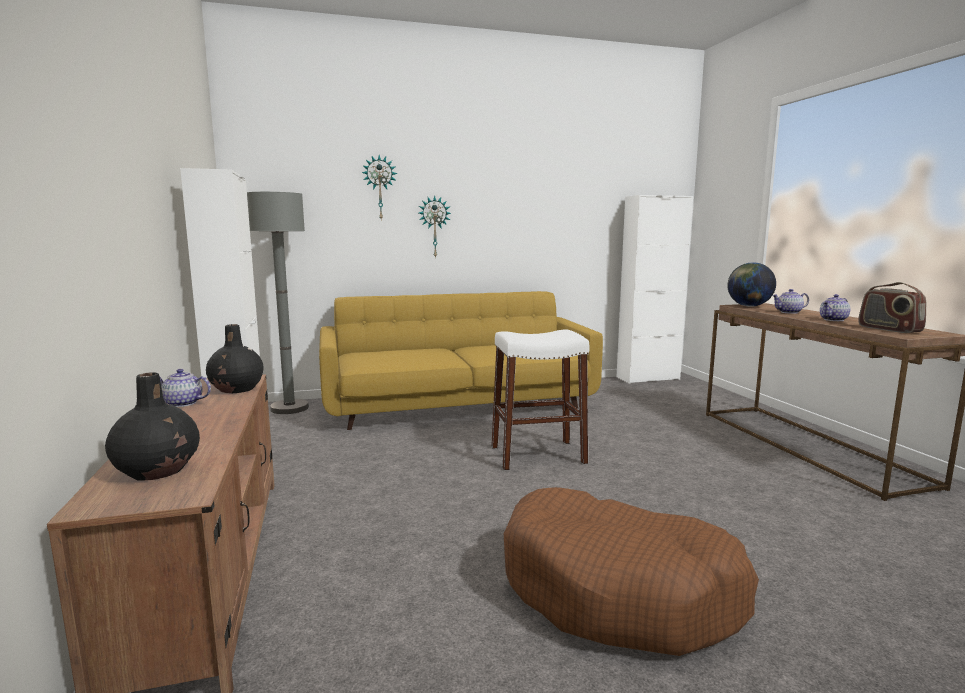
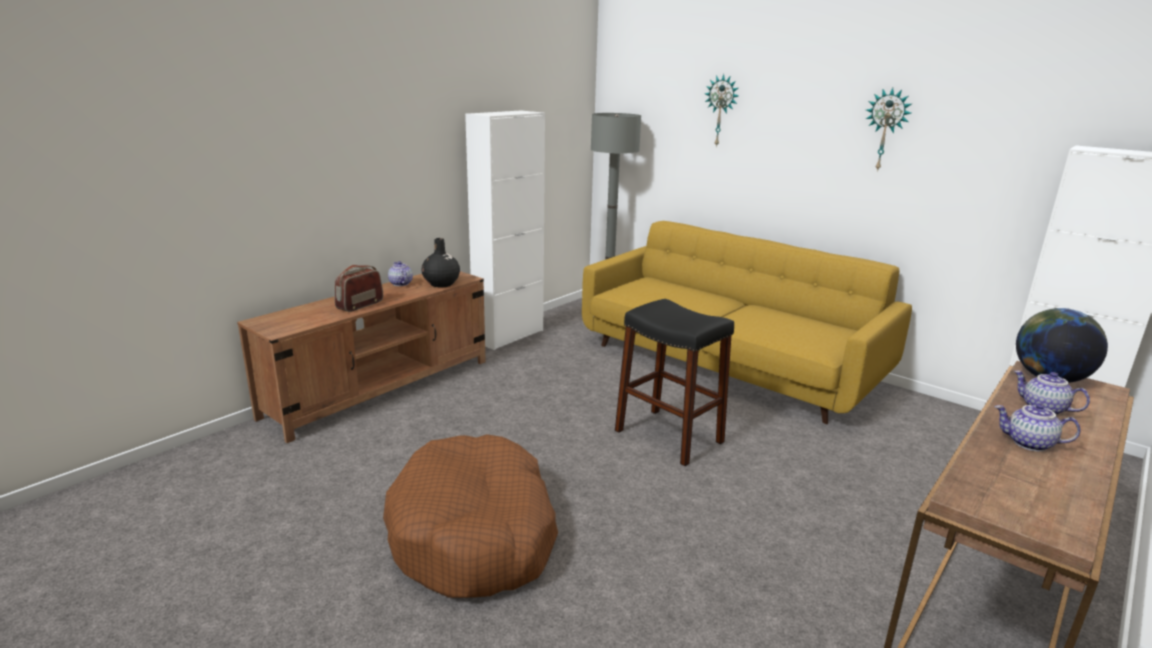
camera: 55 degrees right, 10 degrees up
black vase [105,372,200,481] -> none
wall clock [419,195,451,259] -> wall clock moved to [866,88,911,172]
white stool [491,330,590,470] -> black stool [615,299,734,466]
radio [858,282,926,333] -> radio moved to [334,265,383,312]

